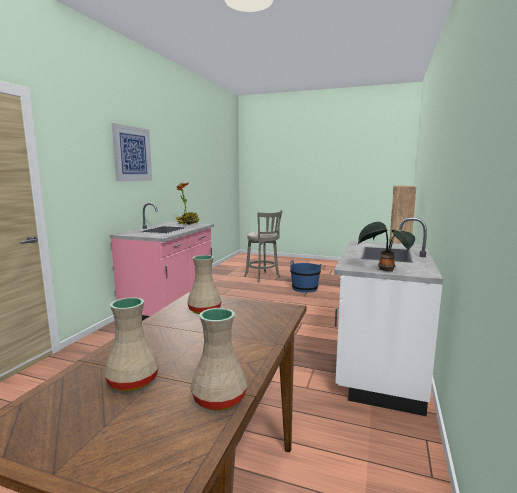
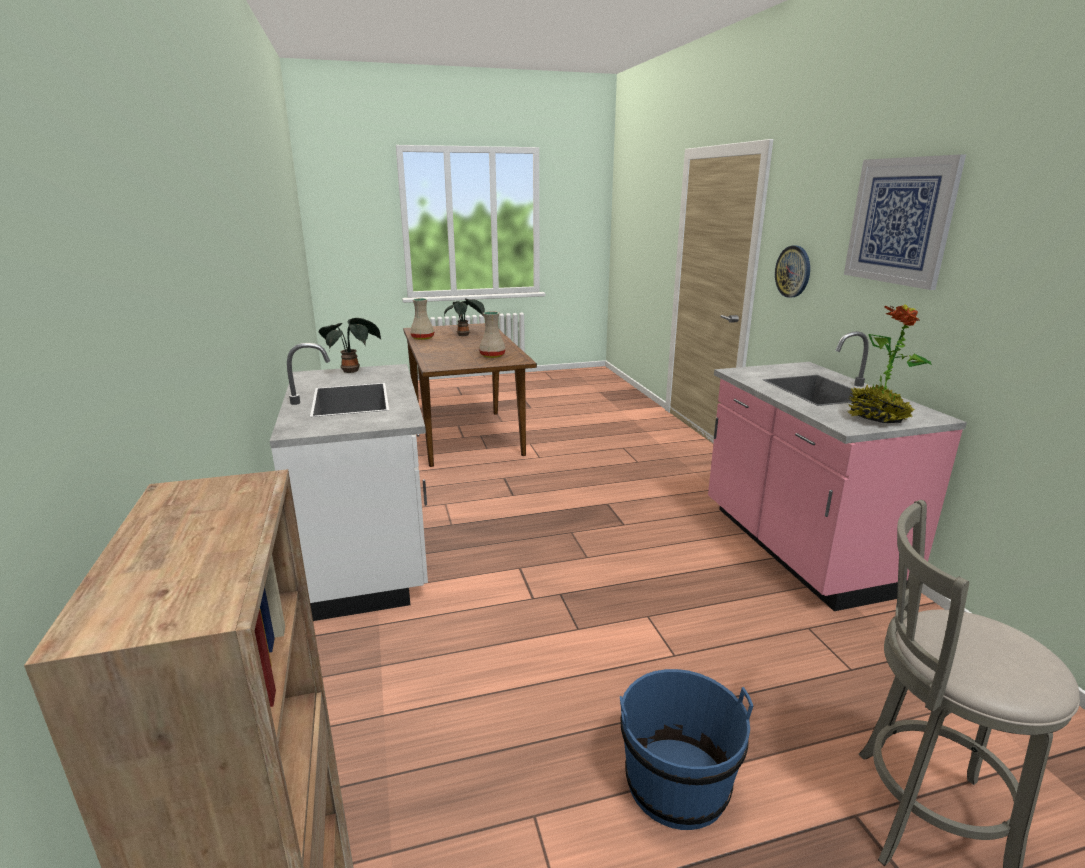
camera: 145 degrees right, 10 degrees up
beige vase [104,297,159,392] -> potted plant [444,298,485,336]
none -> wall clock [775,245,810,298]

